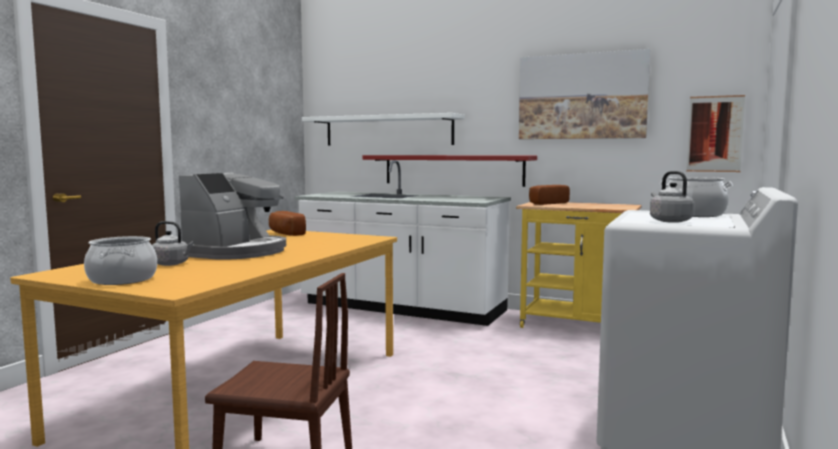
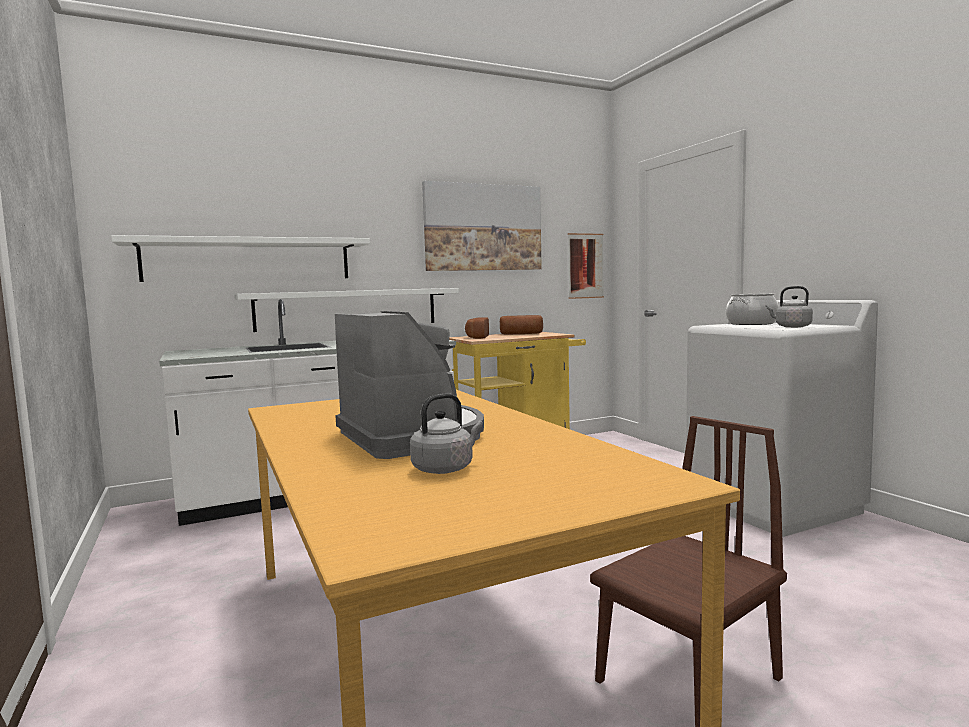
camera: 50 degrees left, 0 degrees up
cooking pot [84,236,157,285] -> none
bread [269,211,306,236] -> bread moved to [500,315,543,334]
red shelf [362,155,537,187] -> white shelf [235,288,459,332]

